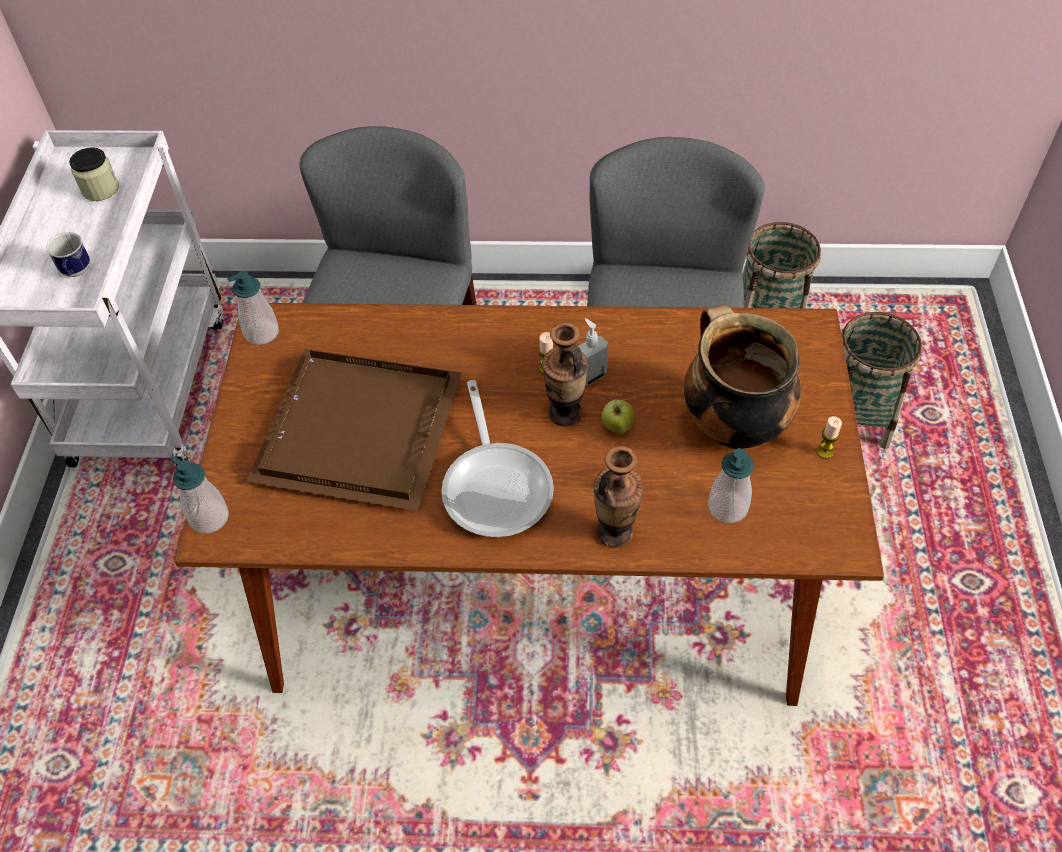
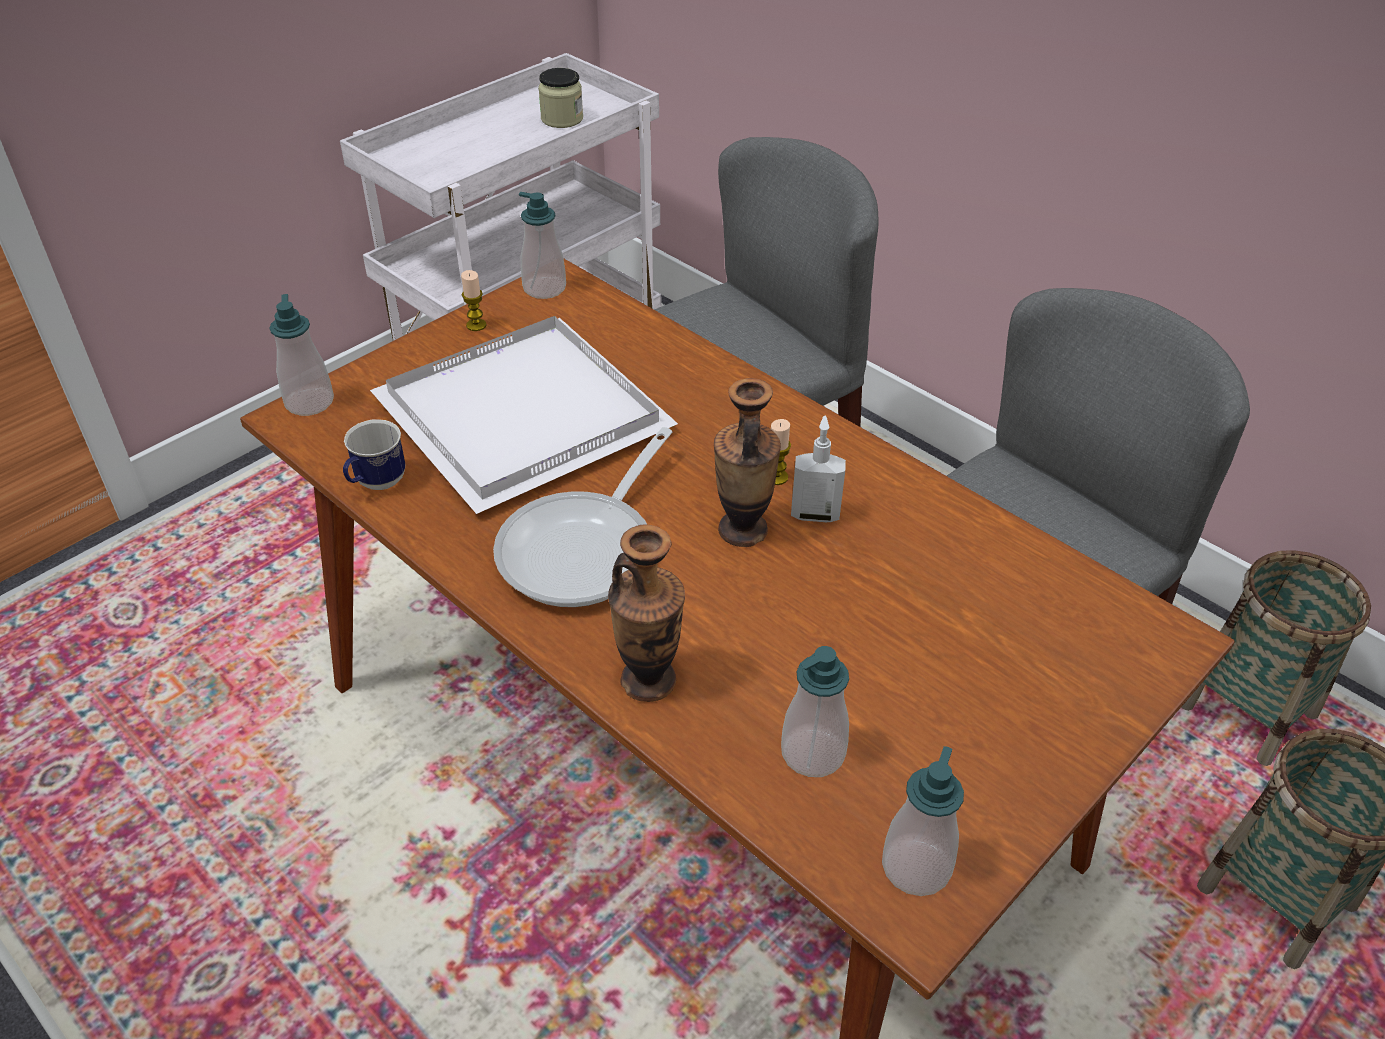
camera: 40 degrees right, 10 degrees down
mug [46,232,90,277] -> mug moved to [343,419,406,490]
brown tray [246,349,462,511] -> white tray [370,316,678,514]
apple [602,399,635,434] -> none
cooking pot [684,305,801,449] -> none
candle [816,416,842,459] -> candle moved to [461,270,487,331]
none -> soap dispenser [882,746,964,896]

